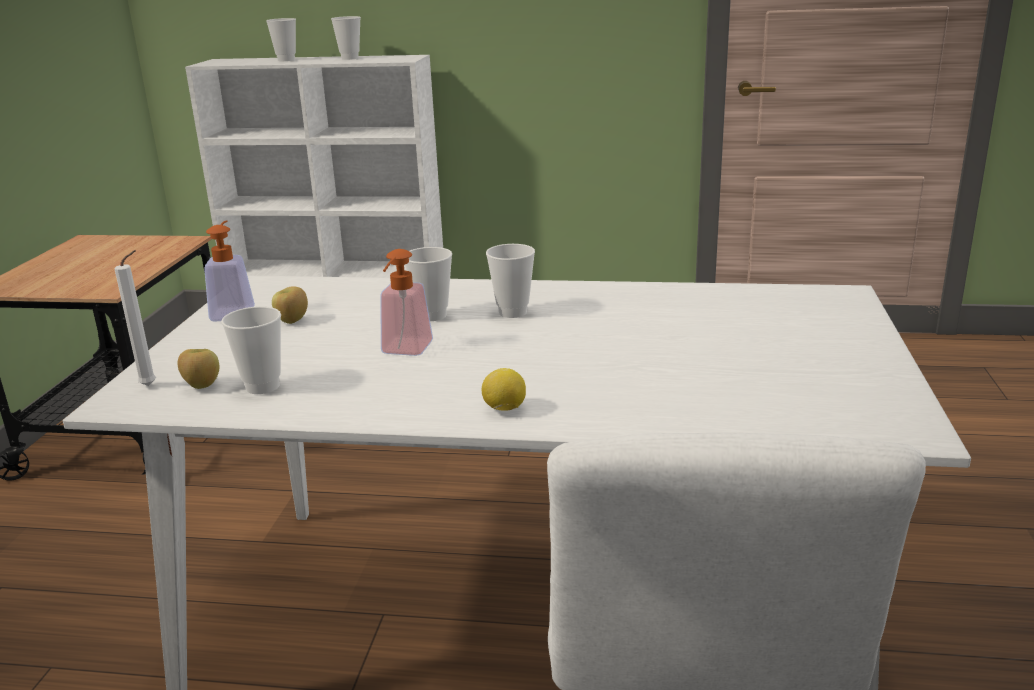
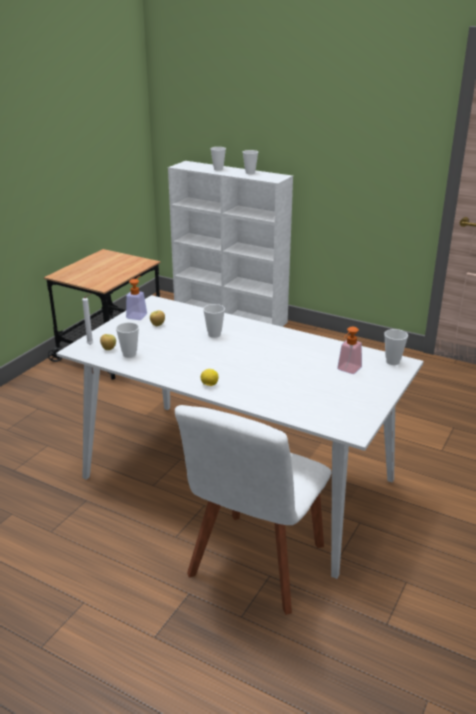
camera: 20 degrees right, 5 degrees up
soap dispenser [380,249,433,356] -> soap dispenser moved to [337,326,362,374]
cup [486,244,535,318] -> cup moved to [384,329,408,365]

